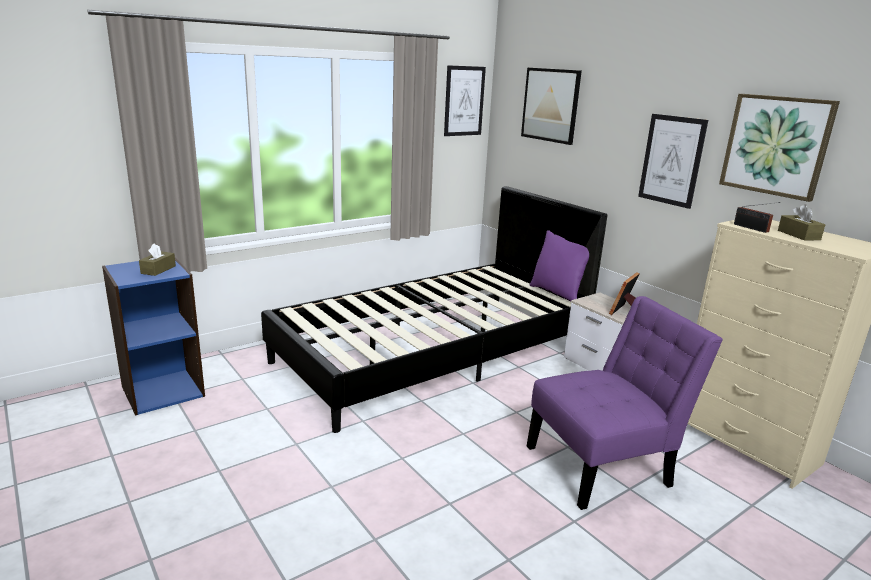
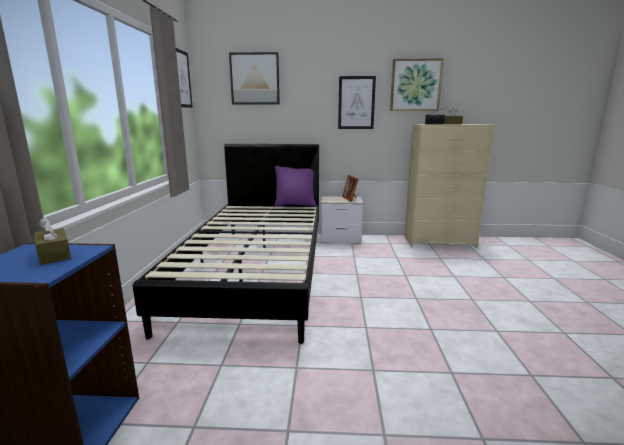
camera: 50 degrees left, 5 degrees down
purple chair [527,296,723,510] -> none

